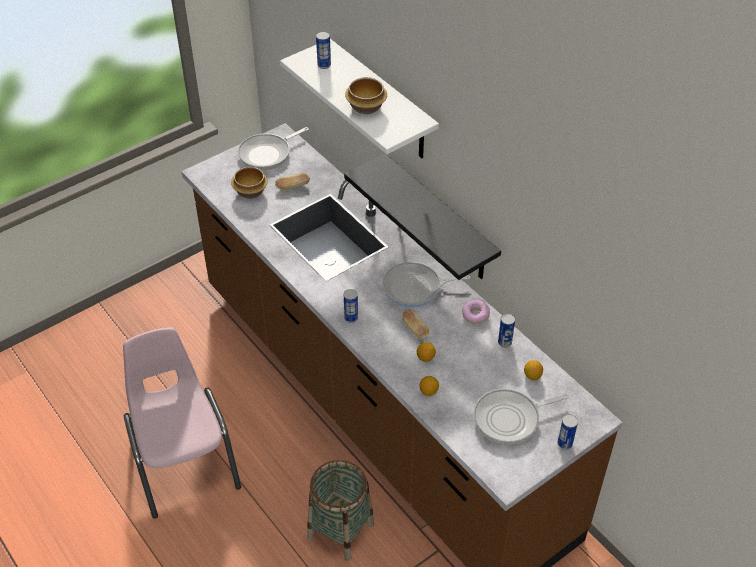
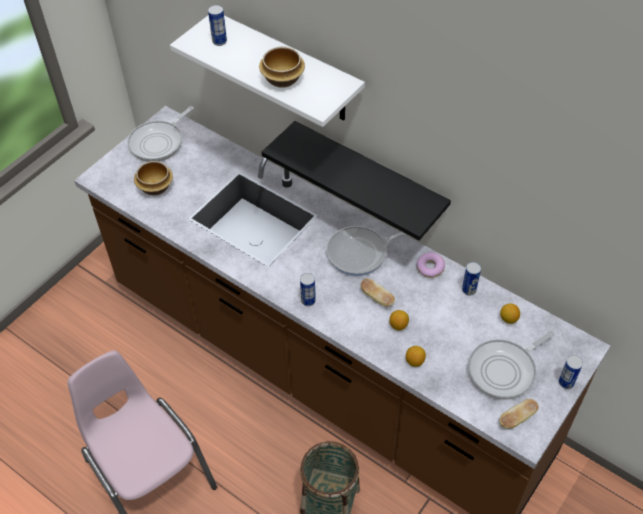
camera: 15 degrees left, 5 degrees up
bread [275,173,310,190] -> bread moved to [499,399,539,429]

